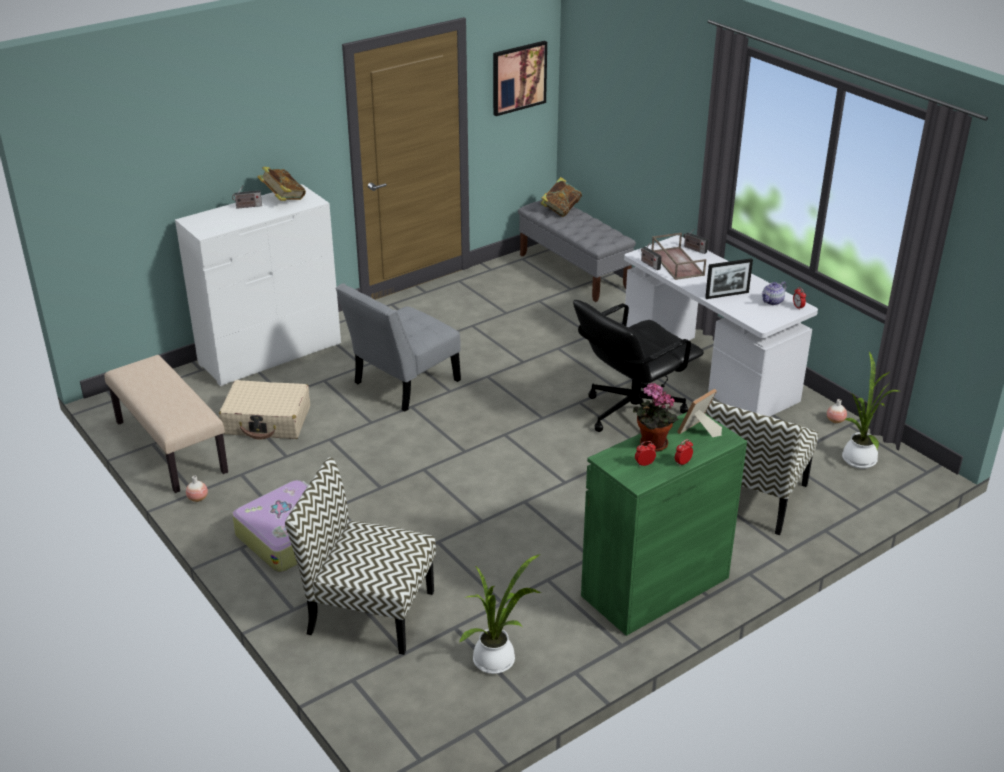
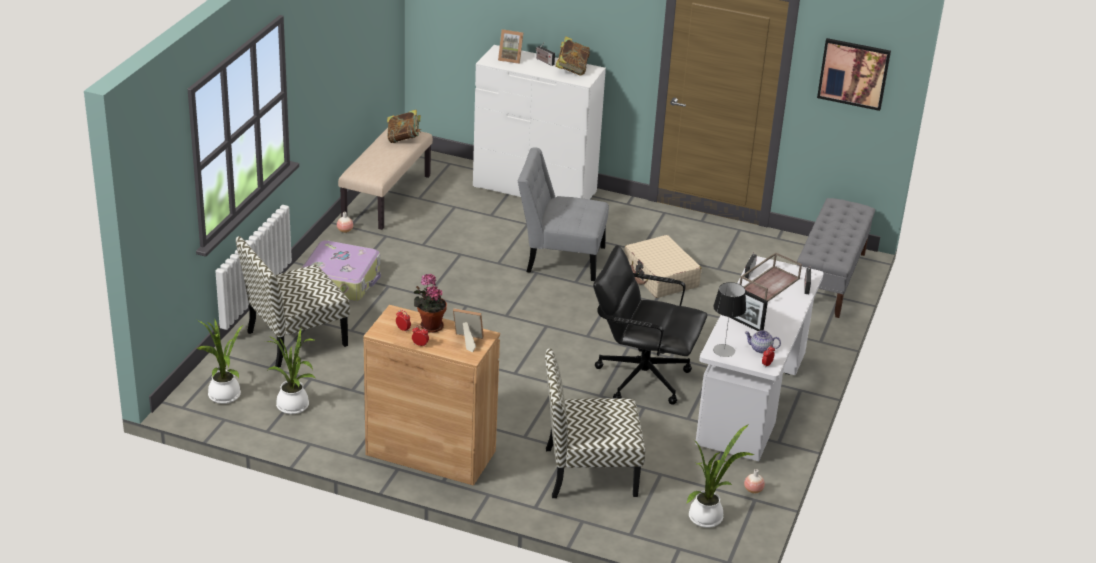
camera: 55 degrees right, 0 degrees up
beige suitcase [219,380,310,440] -> beige suitcase moved to [624,235,702,298]
chair [285,457,436,655] -> chair turned 105 degrees counterclockwise [236,236,350,367]
book [540,177,582,217] -> book moved to [387,110,421,143]
green cabinet [581,412,747,636] -> brown cabinet [364,305,500,486]
none -> potted plant [197,319,243,404]
none -> picture frame [498,29,523,64]
none -> table lamp [713,282,746,357]

